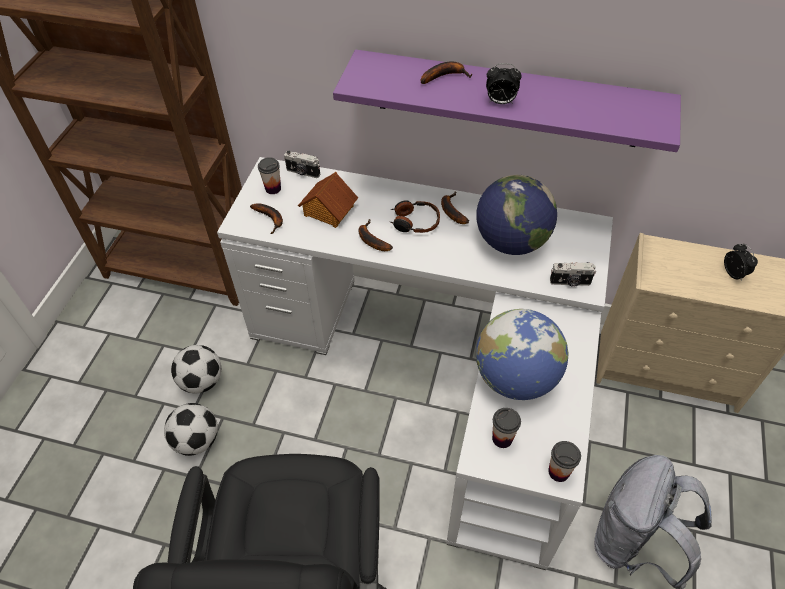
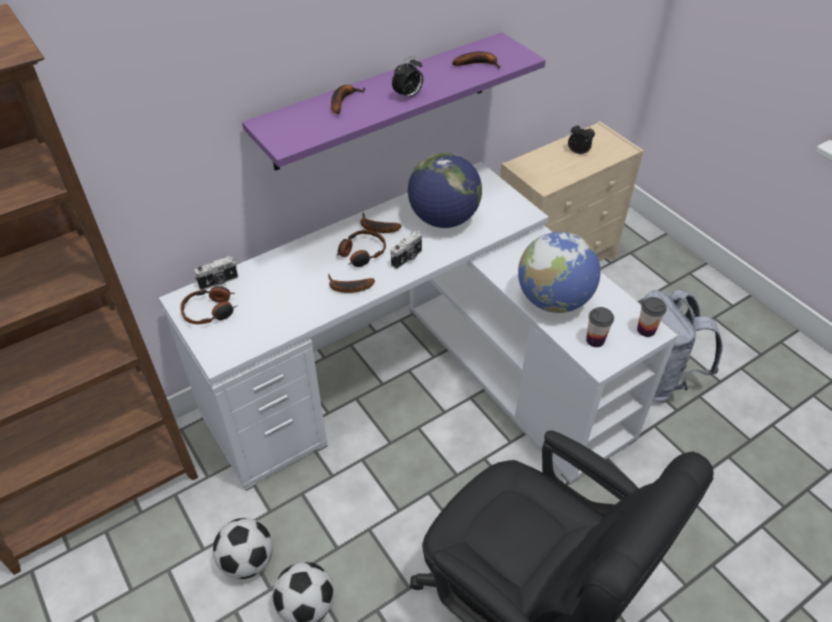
camera: 50 degrees left, 5 degrees down
banana [250,203,283,234] -> banana moved to [452,51,501,69]
cup [258,157,281,194] -> headphones [180,286,236,325]
toy house [298,172,358,228] -> none
camera [550,262,596,287] -> camera moved to [391,231,422,269]

